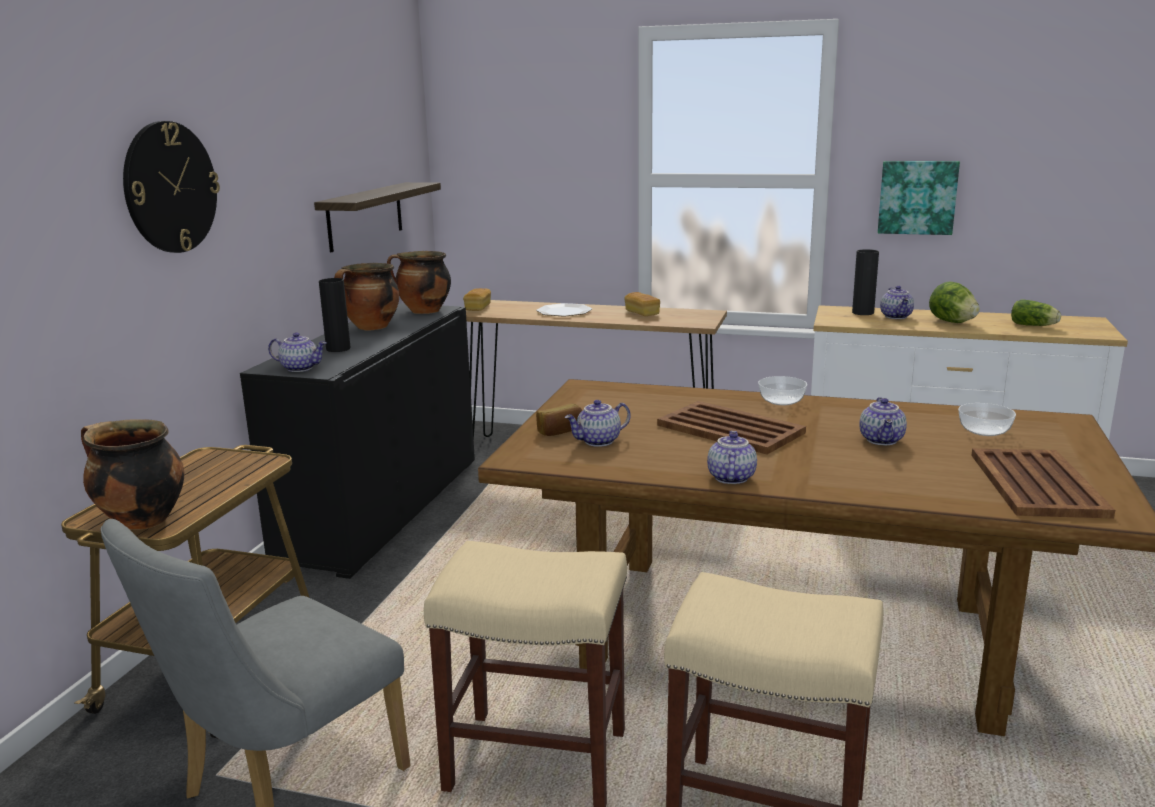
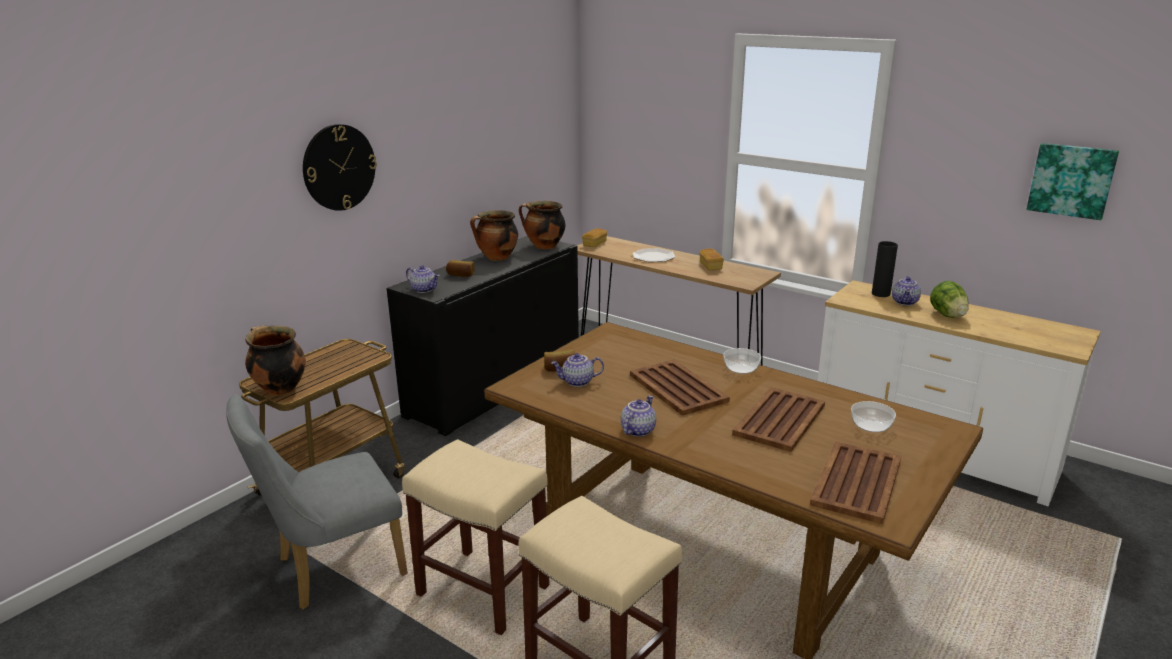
camera: 20 degrees right, 5 degrees up
shelf [314,182,441,252] -> none
black vase [319,278,351,352] -> bread [446,260,474,277]
teapot [859,397,907,445] -> brown tray [732,387,825,452]
picture [878,161,960,235] -> picture moved to [1026,143,1119,220]
lettuce [1011,299,1061,326] -> none

